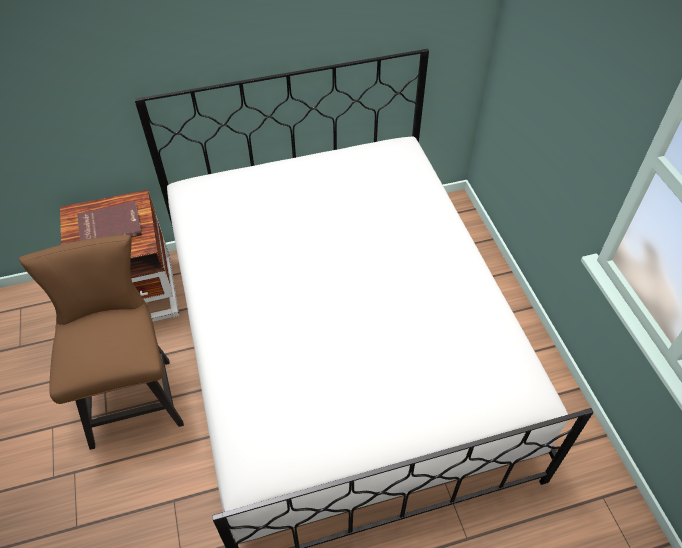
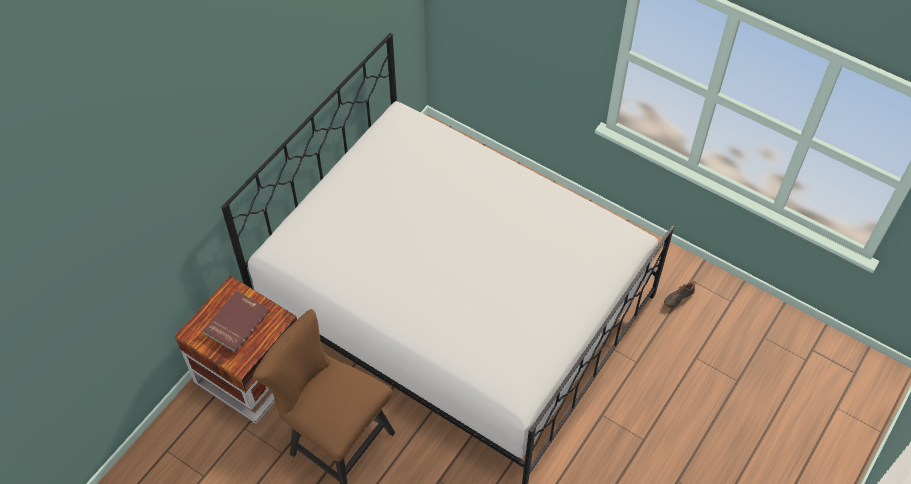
camera: 40 degrees left, 5 degrees up
none -> black shoe [664,281,696,308]

